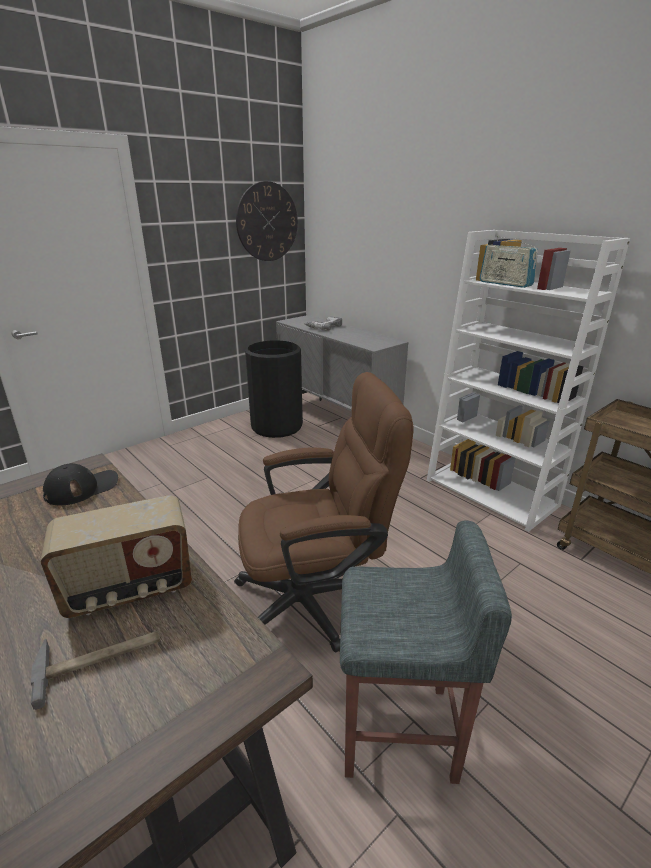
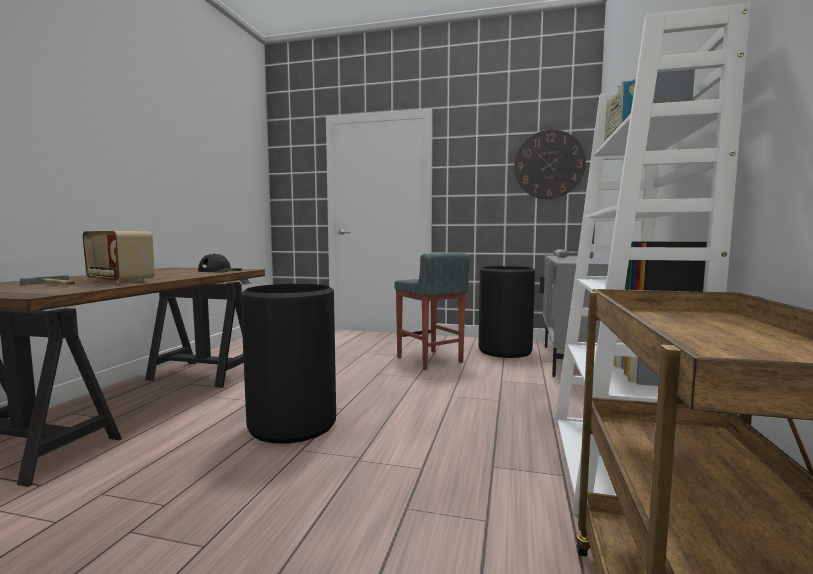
camera: 55 degrees right, 20 degrees down
brown office chair [234,372,414,653] -> black trash can [241,284,336,444]
grey stool [340,520,512,784] -> grey stool moved to [394,253,470,370]

